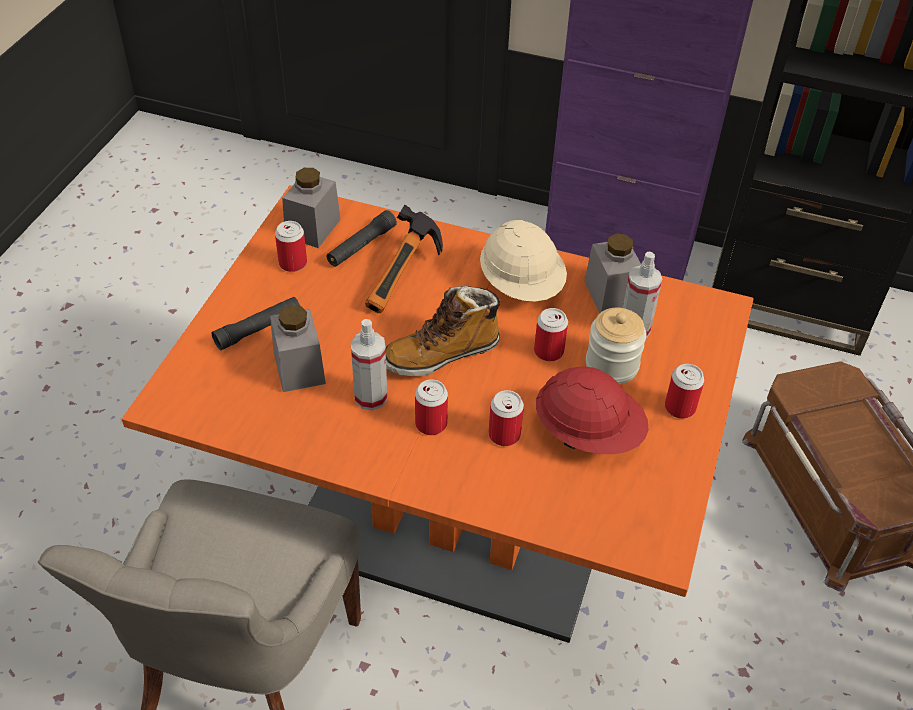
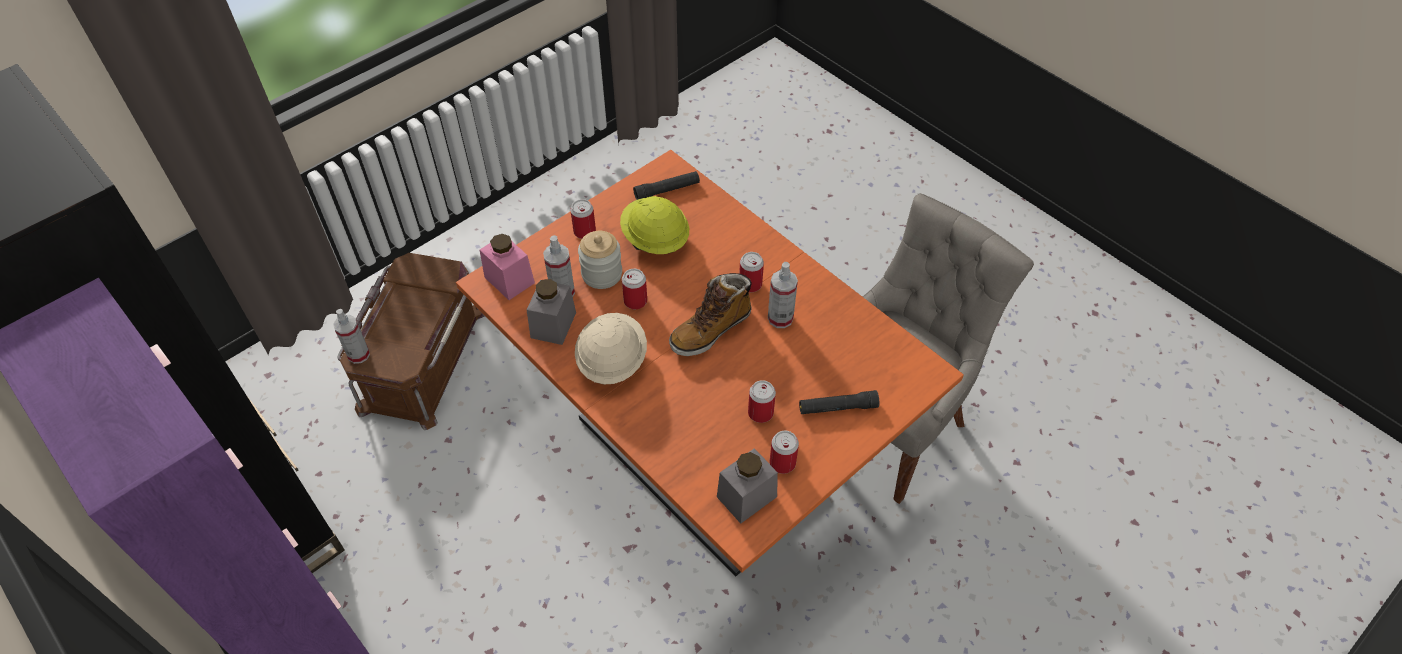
camera: 150 degrees left, 5 degrees up
grey jar [270,305,326,392] -> none
black flashlight [327,210,397,267] -> black flashlight moved to [633,171,700,200]
hammer [365,205,443,313] -> none
boot [386,286,503,376] -> boot turned 135 degrees clockwise [669,273,752,356]
can [488,390,524,446] -> can moved to [748,380,776,423]
red hard hat [536,366,648,454] -> yellow hard hat [620,196,689,254]
none -> spray bottle [333,309,370,364]
none -> pink jar [480,234,535,300]

